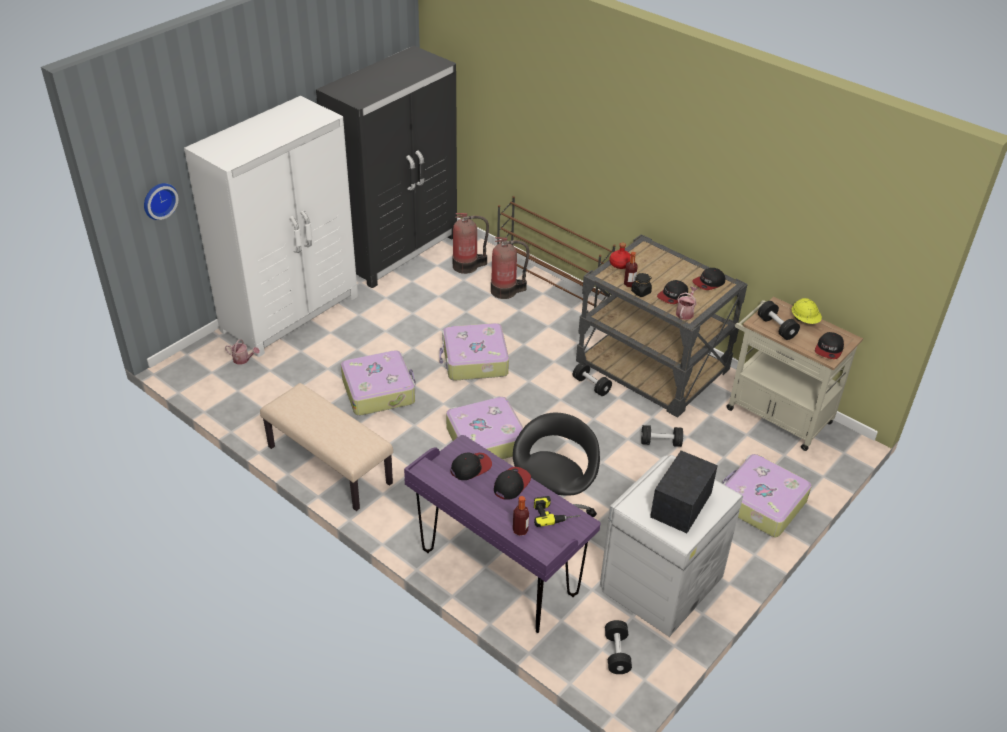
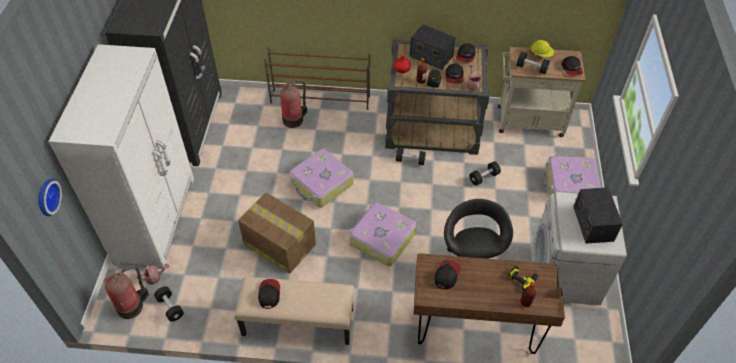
camera: 35 degrees left, 10 degrees up
suitcase [341,350,416,416] -> cardboard box [238,193,316,274]
purple desk [404,435,600,633] -> brown desk [414,253,565,354]
fire extinguisher [453,213,489,274] -> fire extinguisher moved to [103,265,149,319]
cap [494,467,531,500] -> cap moved to [258,279,280,309]
black dumbbell [605,620,632,674] -> black dumbbell moved to [154,286,184,322]
none -> radio [410,24,456,69]

